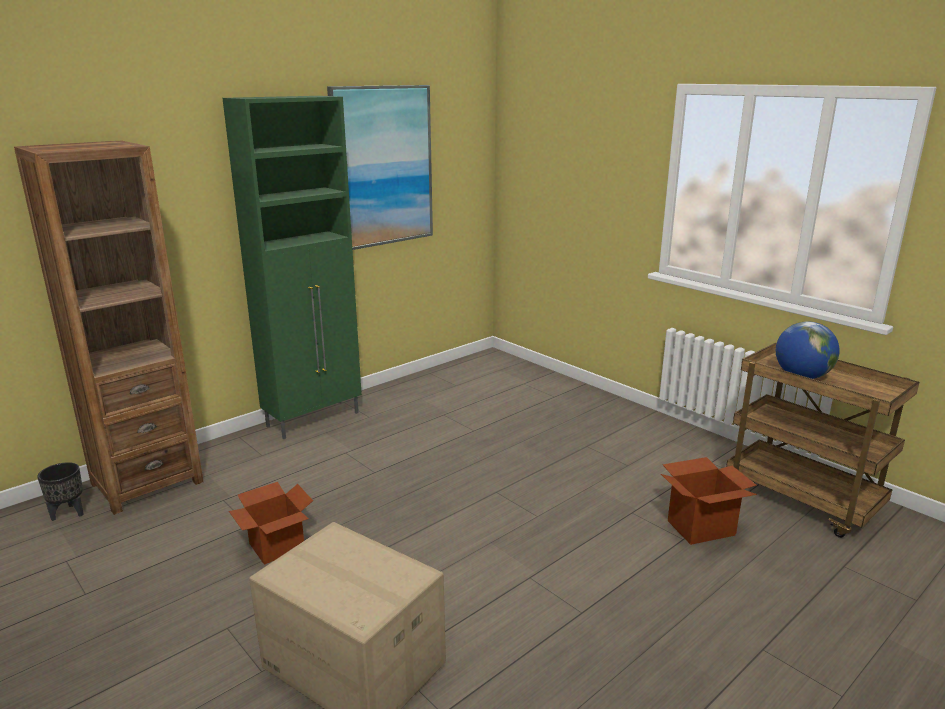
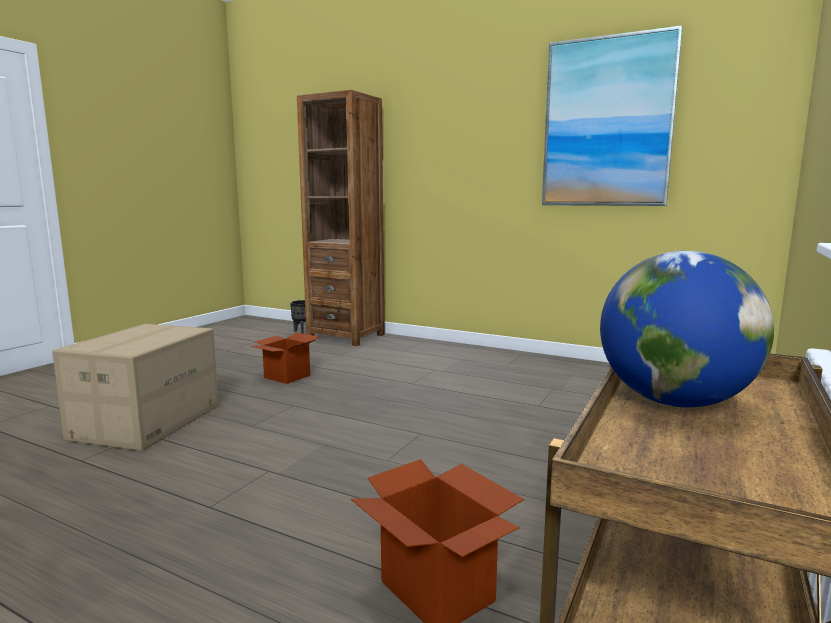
camera: 70 degrees right, 10 degrees down
green cabinet [222,96,362,439] -> none

